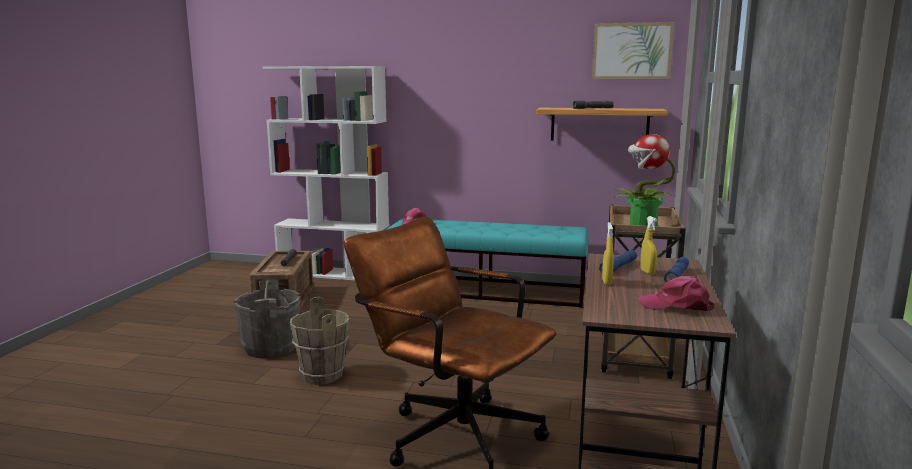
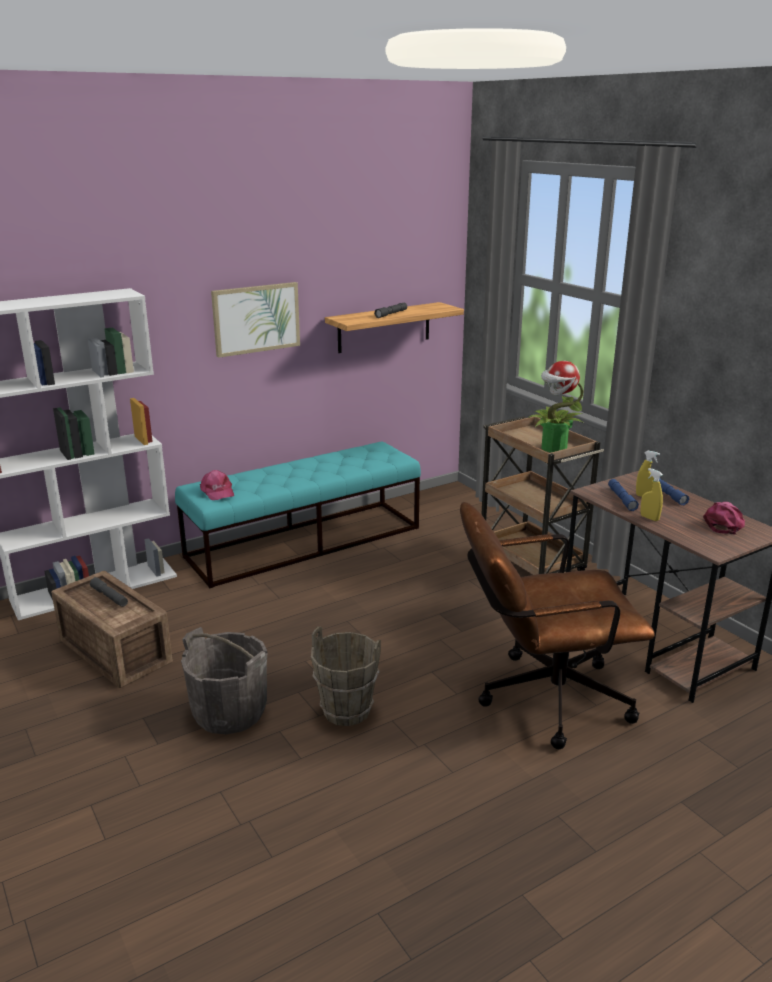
camera: 45 degrees left, 10 degrees up
picture [592,22,674,79] -> picture moved to [211,282,300,358]
pink cap [638,276,714,311] -> pink cap turned 150 degrees clockwise [703,502,745,534]

